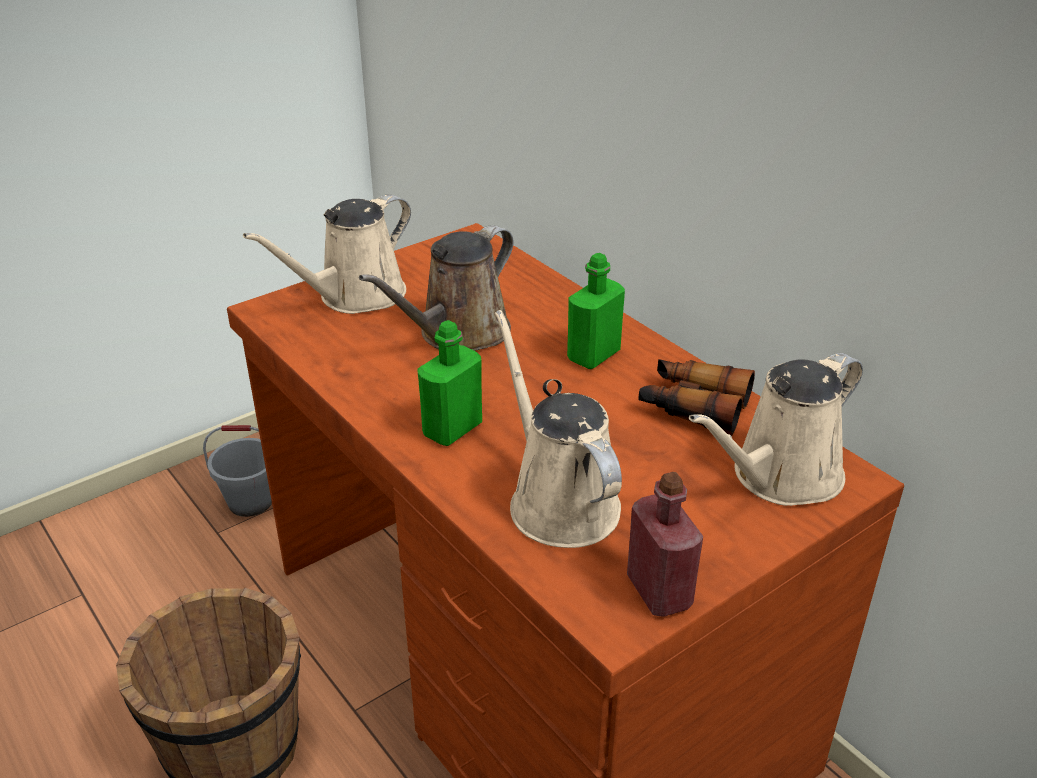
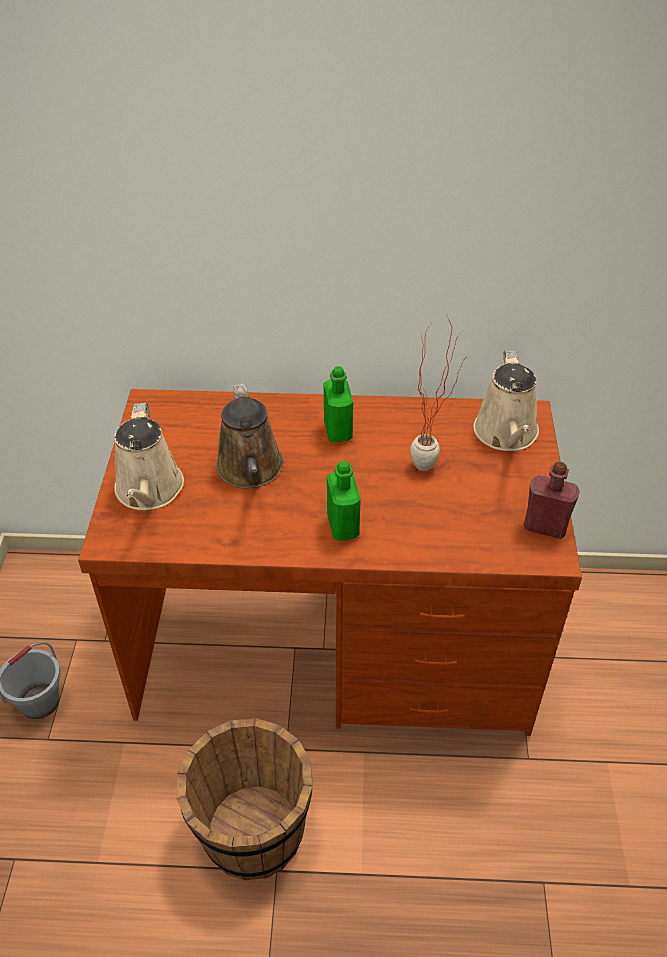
camera: 50 degrees left, 10 degrees up
beige watering can [495,310,622,548] -> none
binoculars [638,359,755,436] -> none
none -> potted plant [410,314,464,471]

